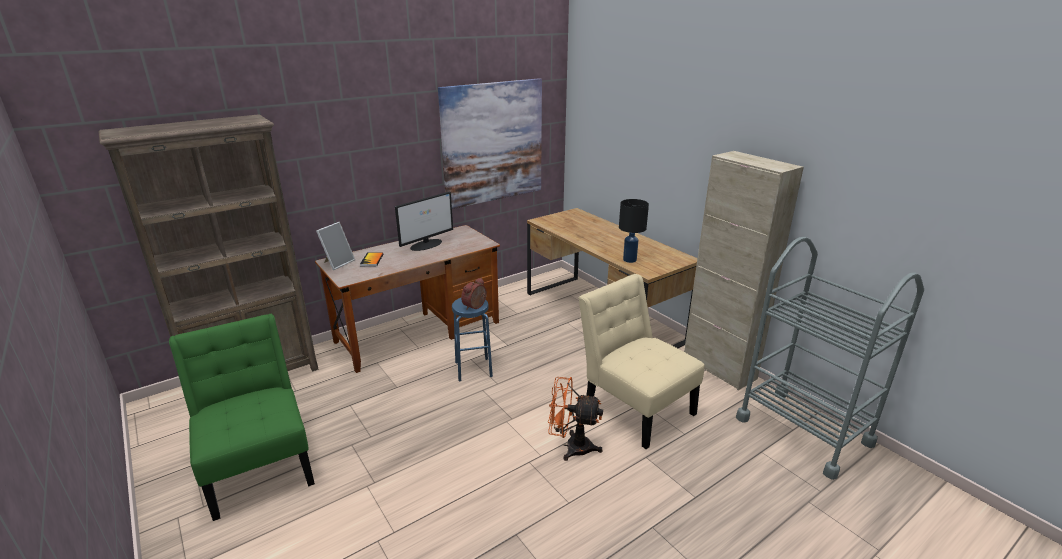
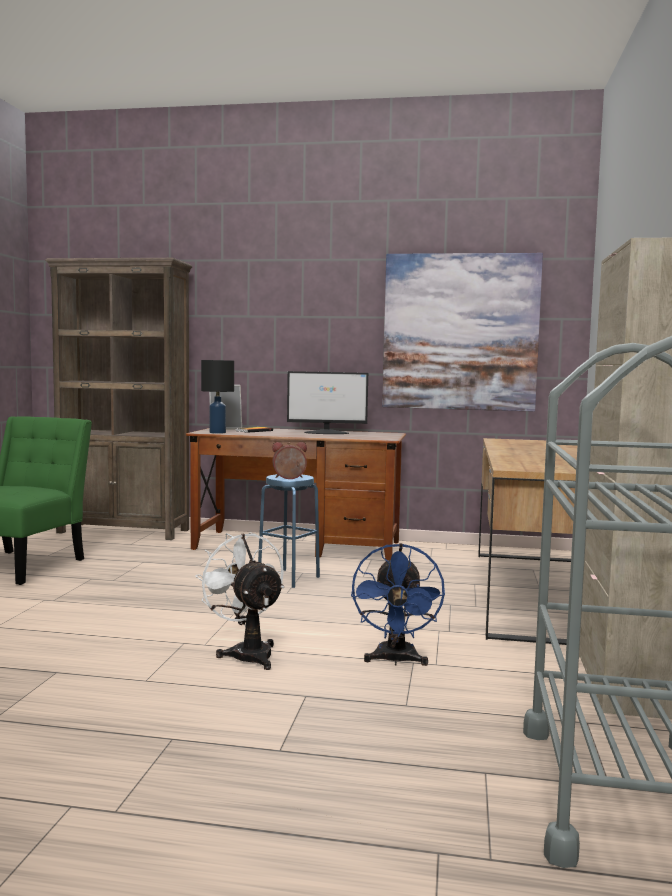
camera: 45 degrees right, 20 degrees down
orange fan [548,377,603,461] -> white fan [196,532,284,670]
beige chair [579,274,704,449] -> blue fan [351,543,445,666]
black table lamp [619,199,649,263] -> black table lamp moved to [201,360,234,434]

